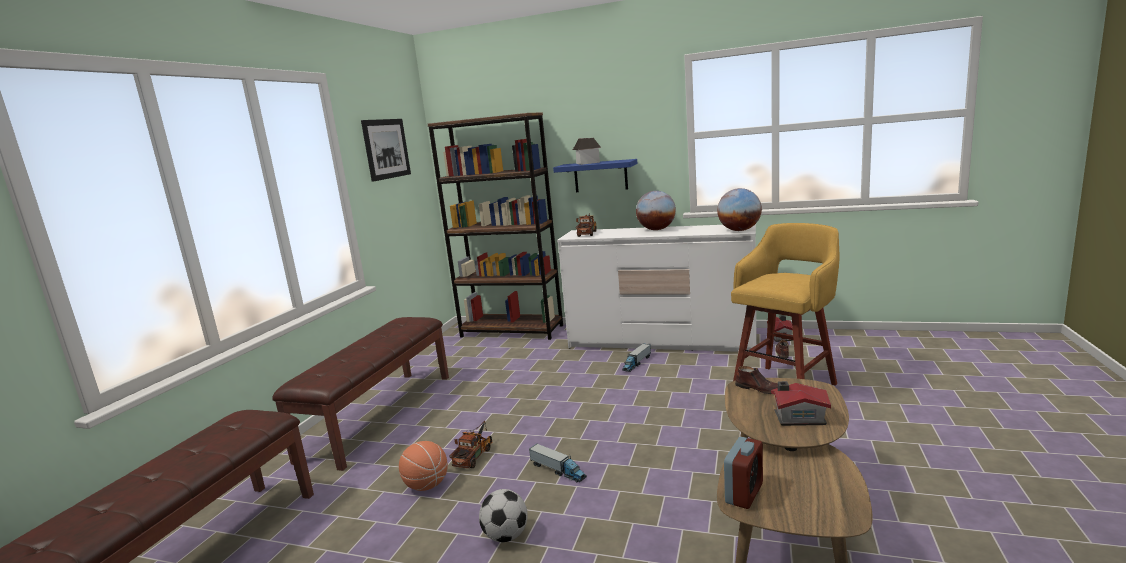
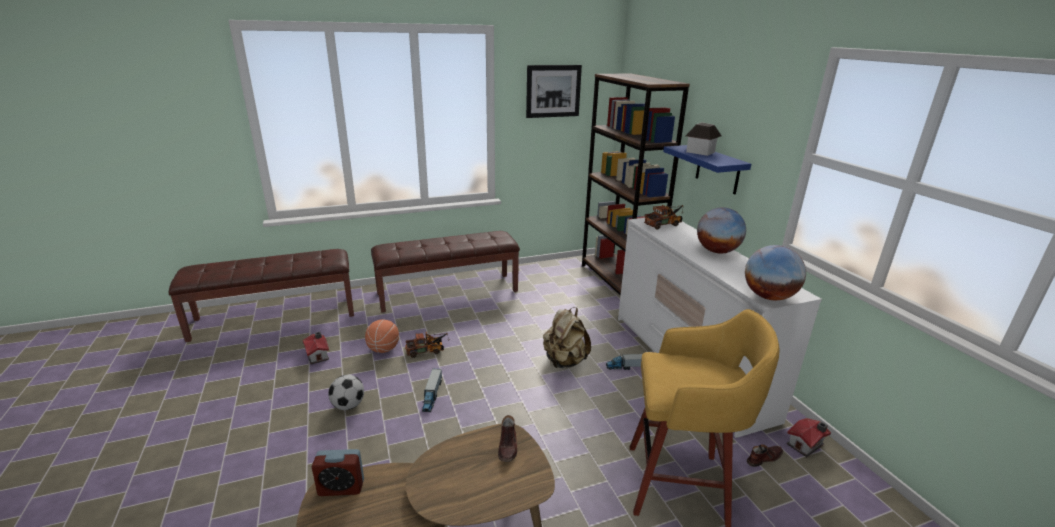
camera: 50 degrees right, 10 degrees up
toy house [771,381,831,426] -> toy house moved to [302,332,329,364]
none -> beige backpack [543,307,591,368]

